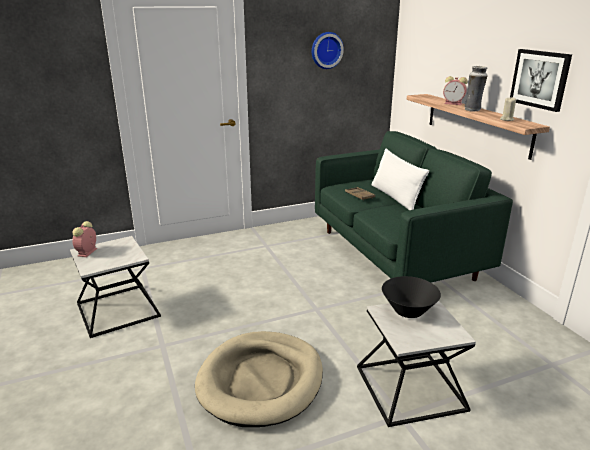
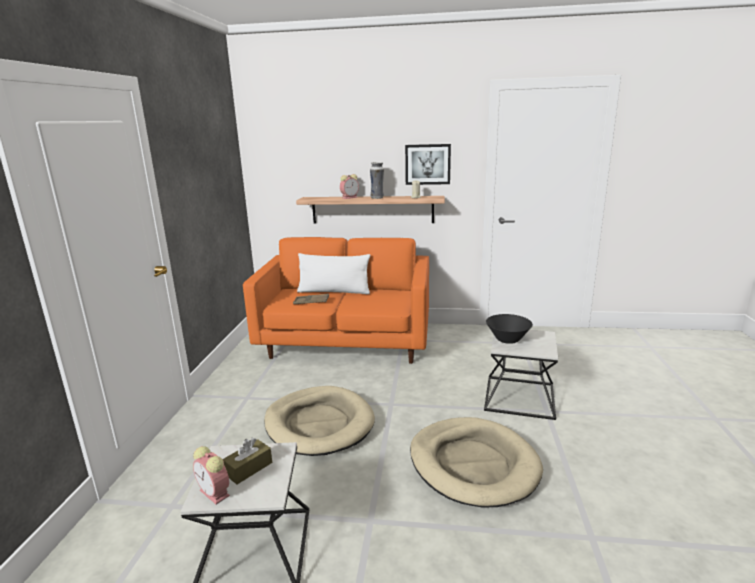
camera: 60 degrees left, 5 degrees down
wall clock [312,32,344,69] -> none
green sofa [315,131,513,283] -> orange sofa [243,237,429,364]
none -> brown tissue box [223,437,272,484]
none -> beige dog bed [264,386,375,456]

